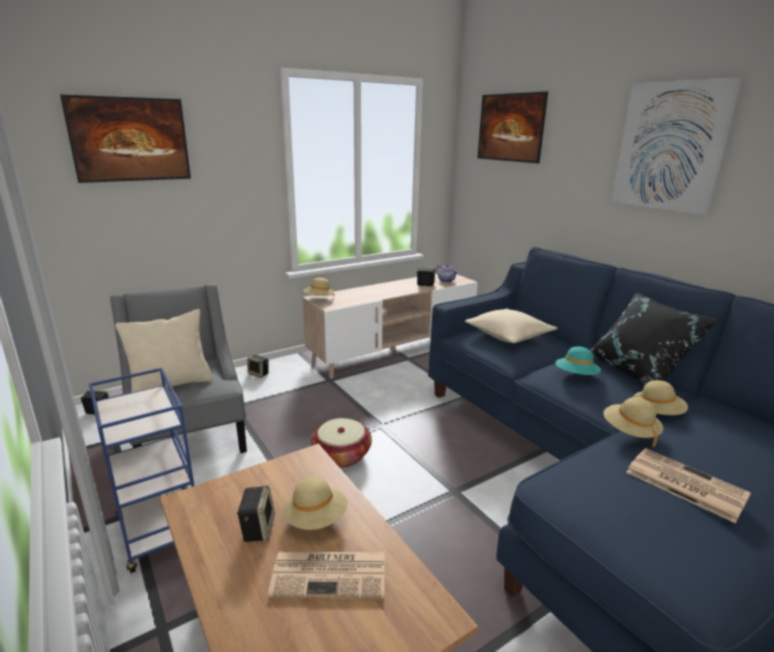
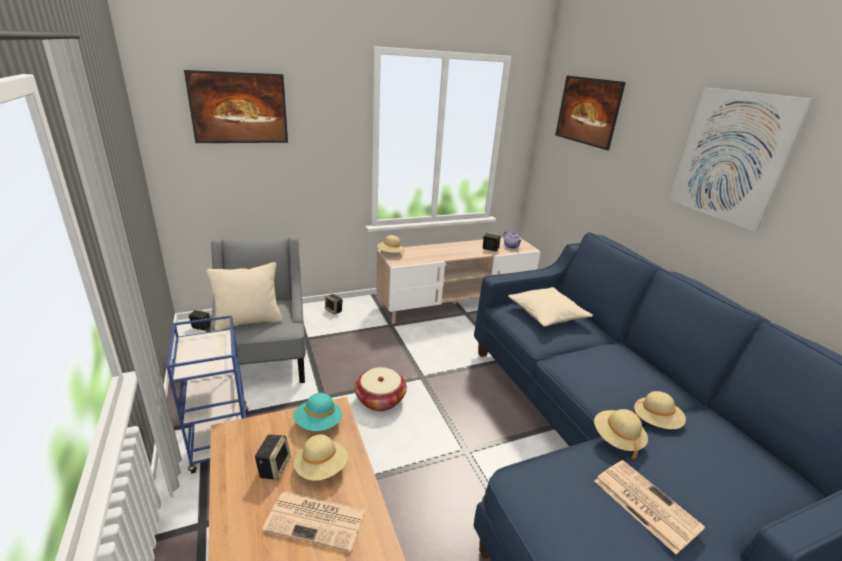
camera: 10 degrees right, 5 degrees up
turquoise hat [555,346,601,375] -> turquoise hat moved to [293,393,342,431]
black pillow [590,293,720,384] -> none

